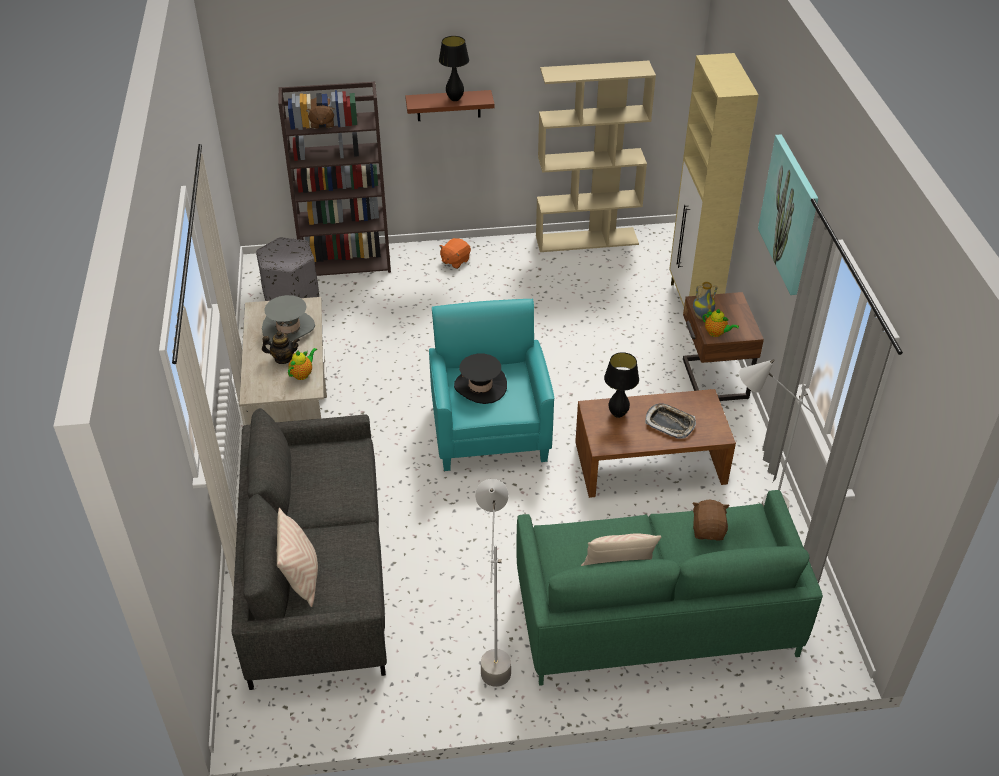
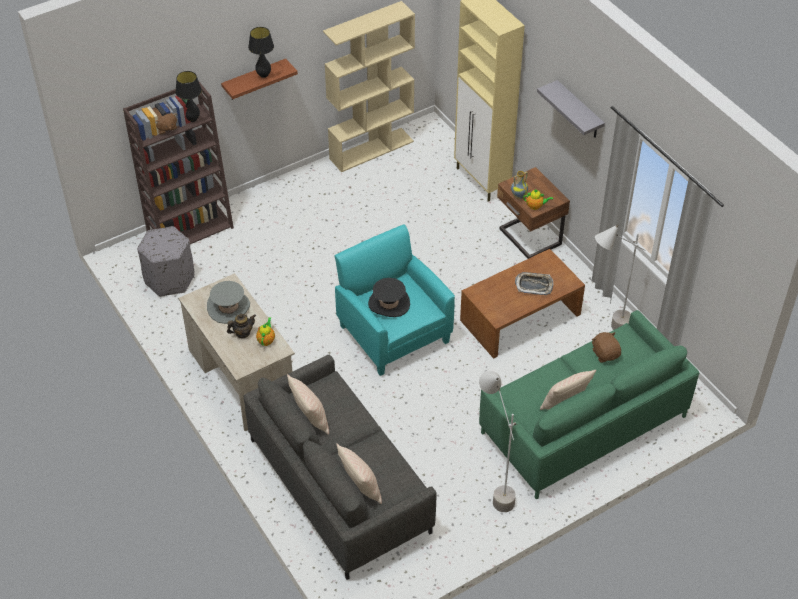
camera: 25 degrees left, 5 degrees up
orange plush toy [439,238,471,269] -> none
black table lamp [604,352,639,418] -> black table lamp moved to [175,71,202,122]
picture [758,134,818,295] -> grey shelf [537,80,605,138]
none -> beige pillow [287,374,329,435]

